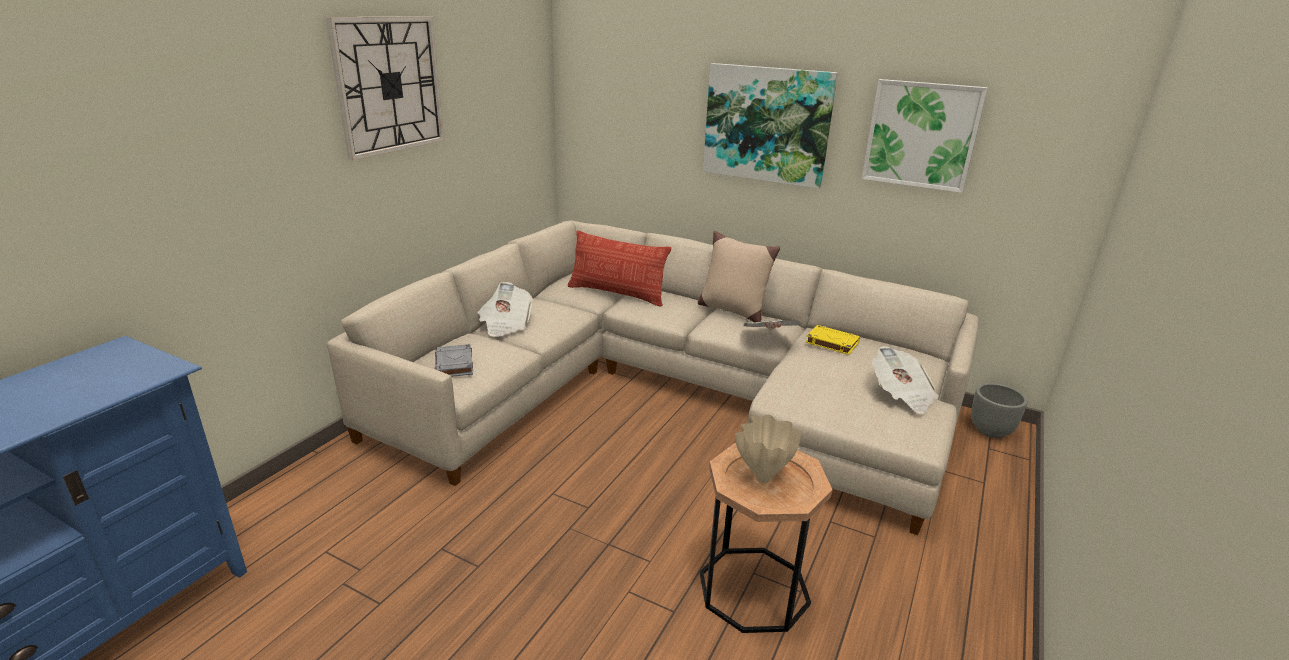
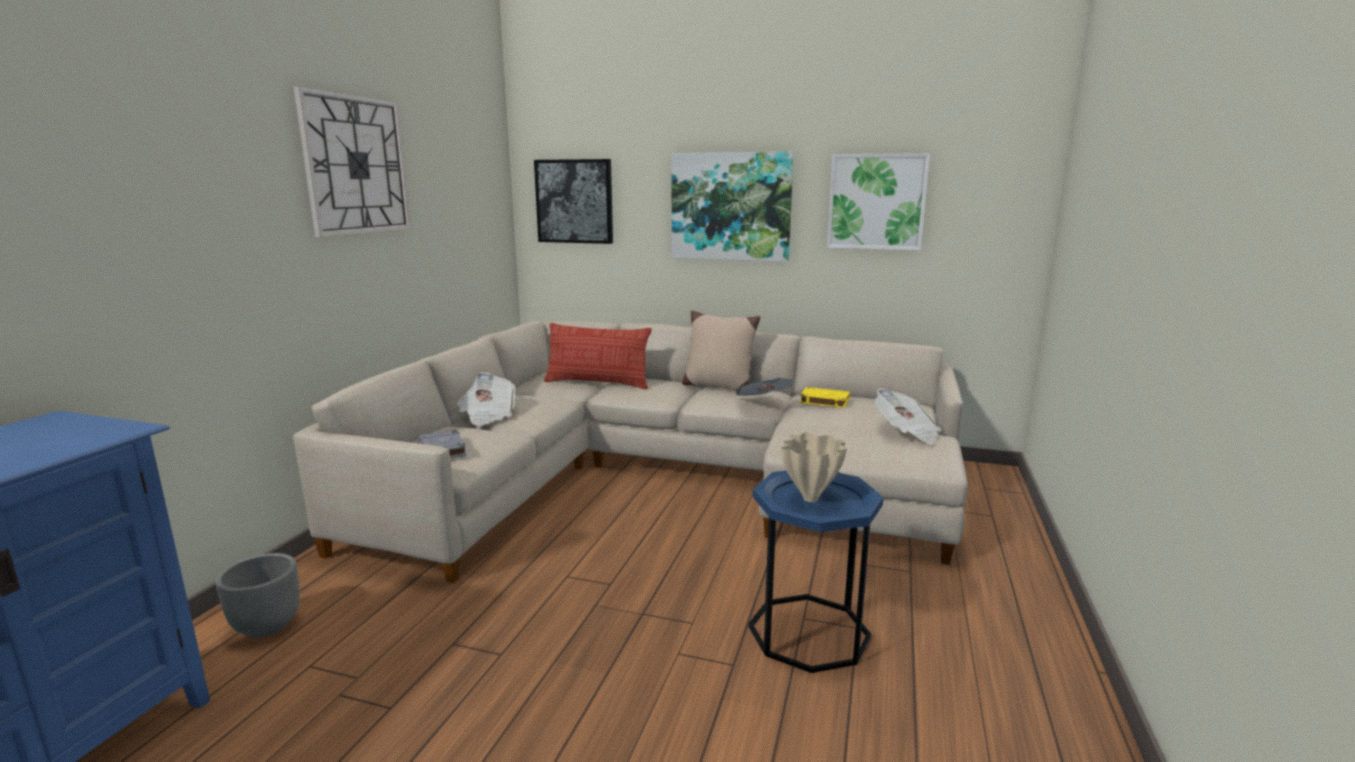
camera: 10 degrees left, 10 degrees down
brown side table [700,442,833,633] -> blue side table [749,471,884,673]
grey planter [971,383,1028,438] -> grey planter moved to [216,553,300,638]
none -> picture [534,159,613,244]

